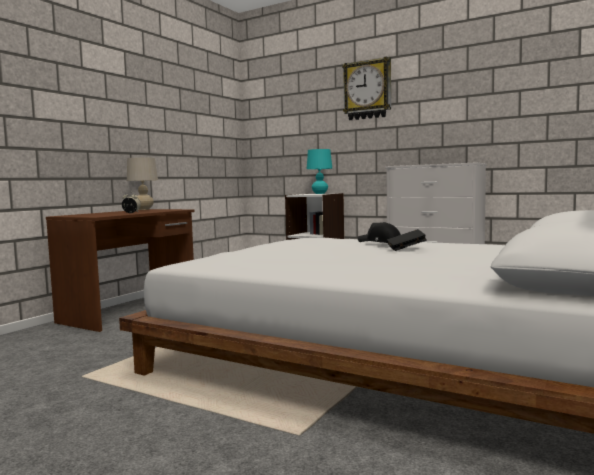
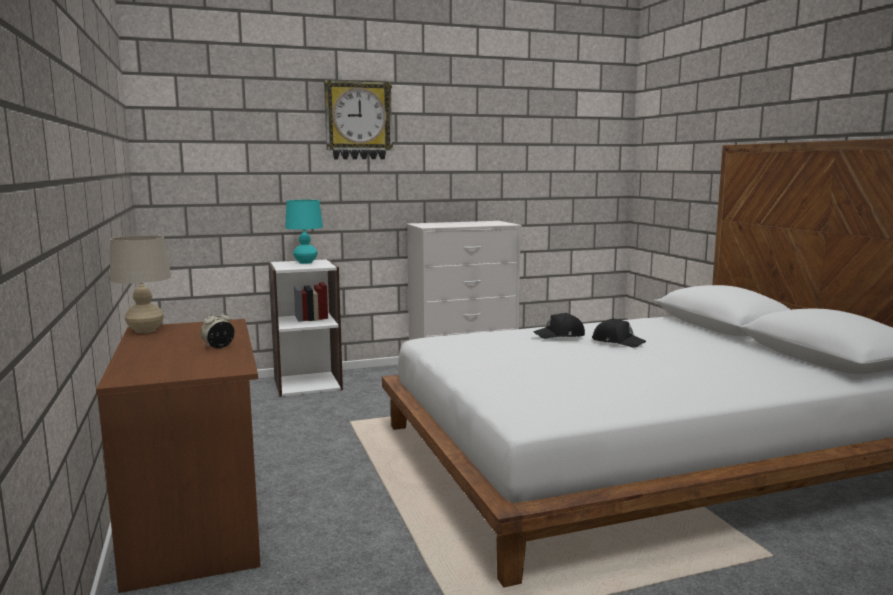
camera: 50 degrees left, 5 degrees up
black book [387,229,426,251] -> black cap [592,318,646,348]

